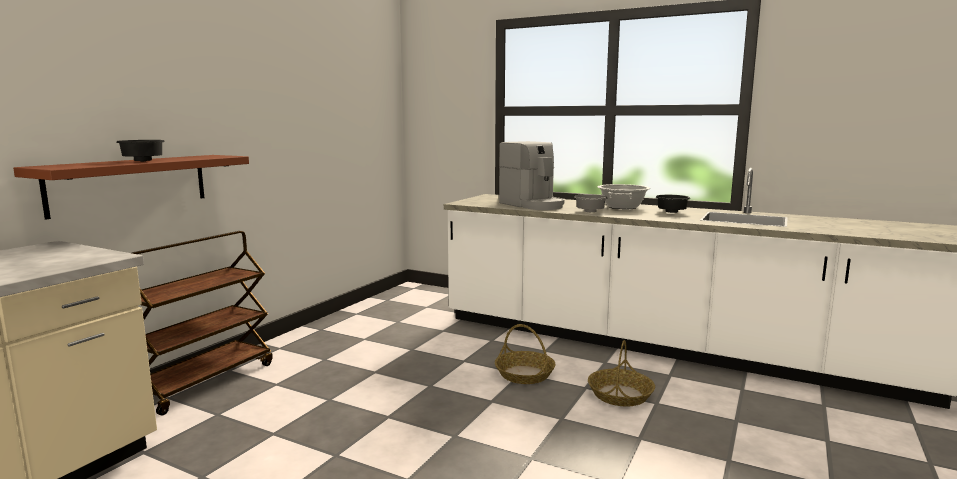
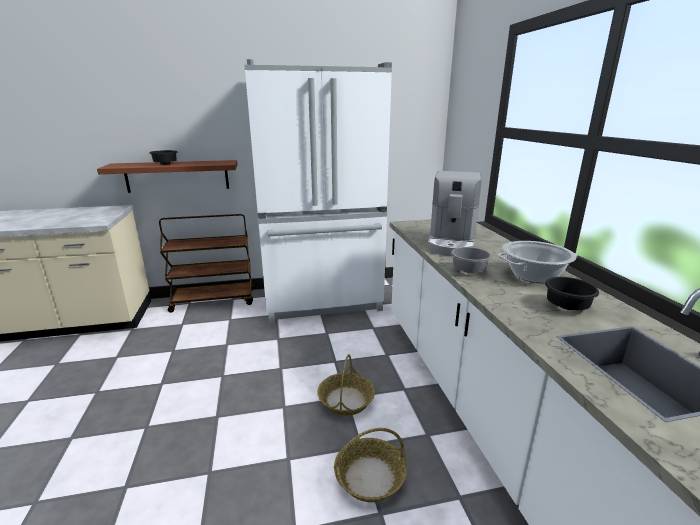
camera: 50 degrees right, 10 degrees up
none -> white fridge [244,59,392,323]

